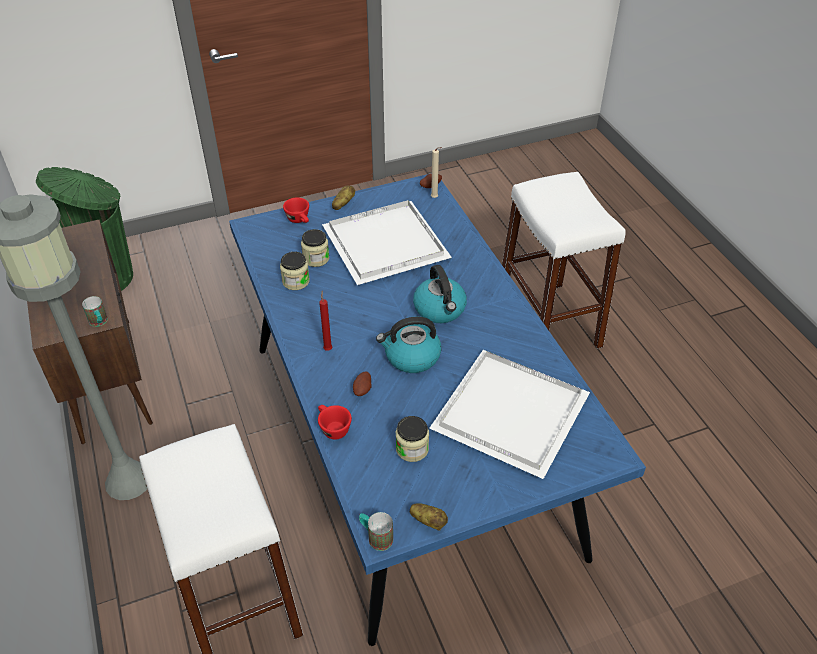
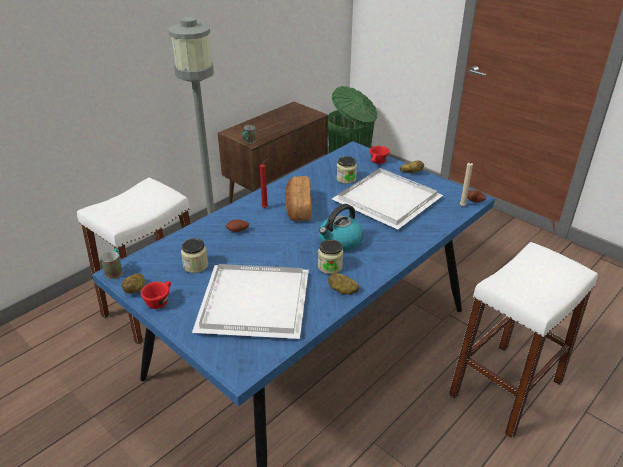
camera: 65 degrees right, 10 degrees down
jar [280,252,310,290] -> jar moved to [318,240,343,274]
red cup [318,405,352,440] -> red cup moved to [141,281,171,309]
kettle [376,317,441,373] -> none
none -> bread [285,176,312,221]
none -> potato [328,273,359,295]

